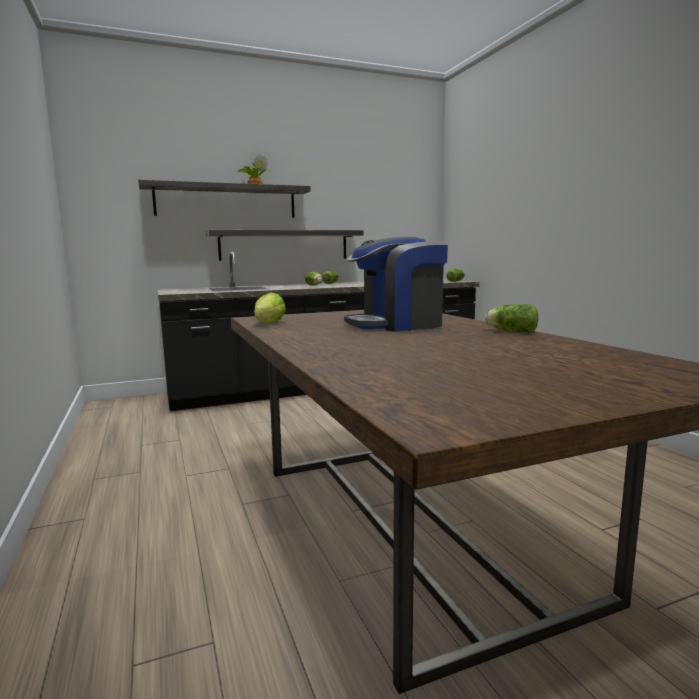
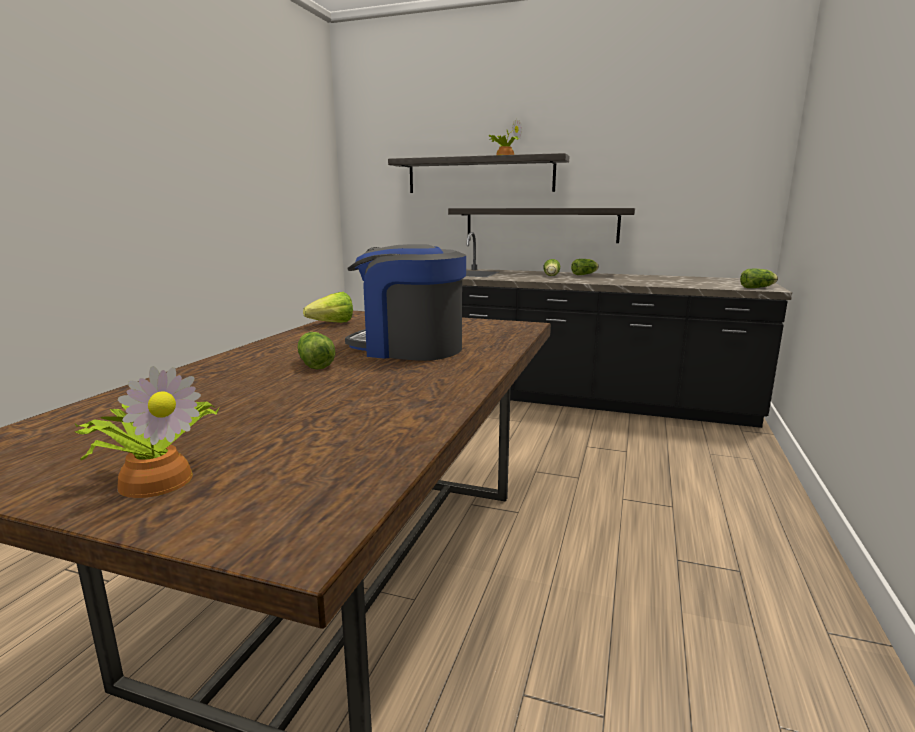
camera: 40 degrees right, 5 degrees up
lettuce [485,304,538,333] -> lettuce moved to [298,332,335,369]
none -> potted plant [74,366,220,498]

